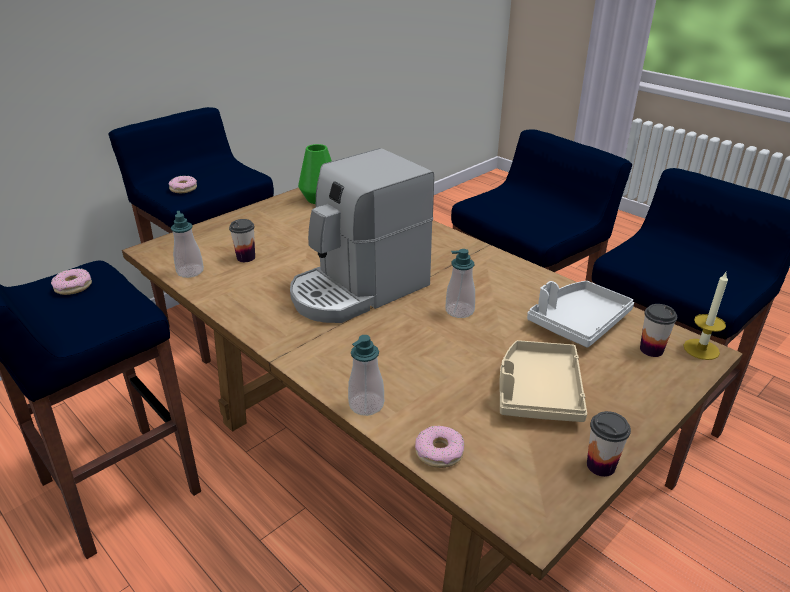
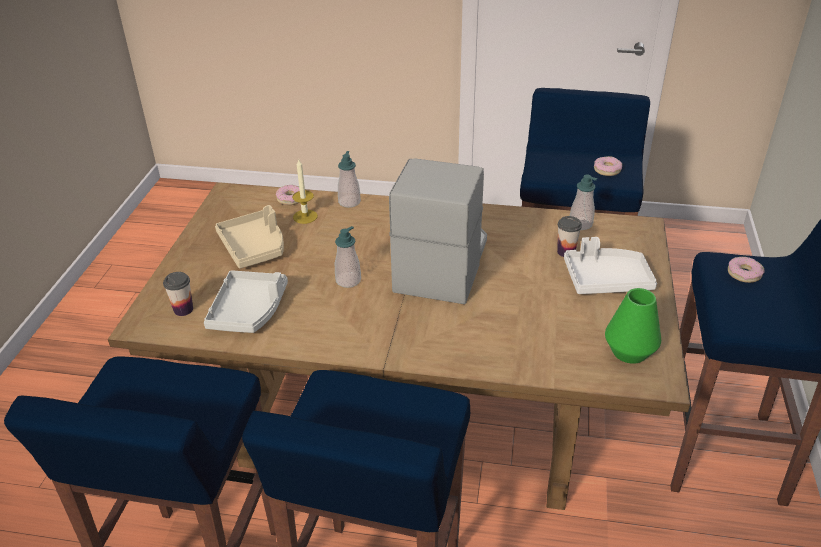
camera: 145 degrees right, 5 degrees up
cup [587,411,631,477] -> none
candle [684,271,728,360] -> candle moved to [292,158,318,224]
none -> white tray [564,237,657,294]

